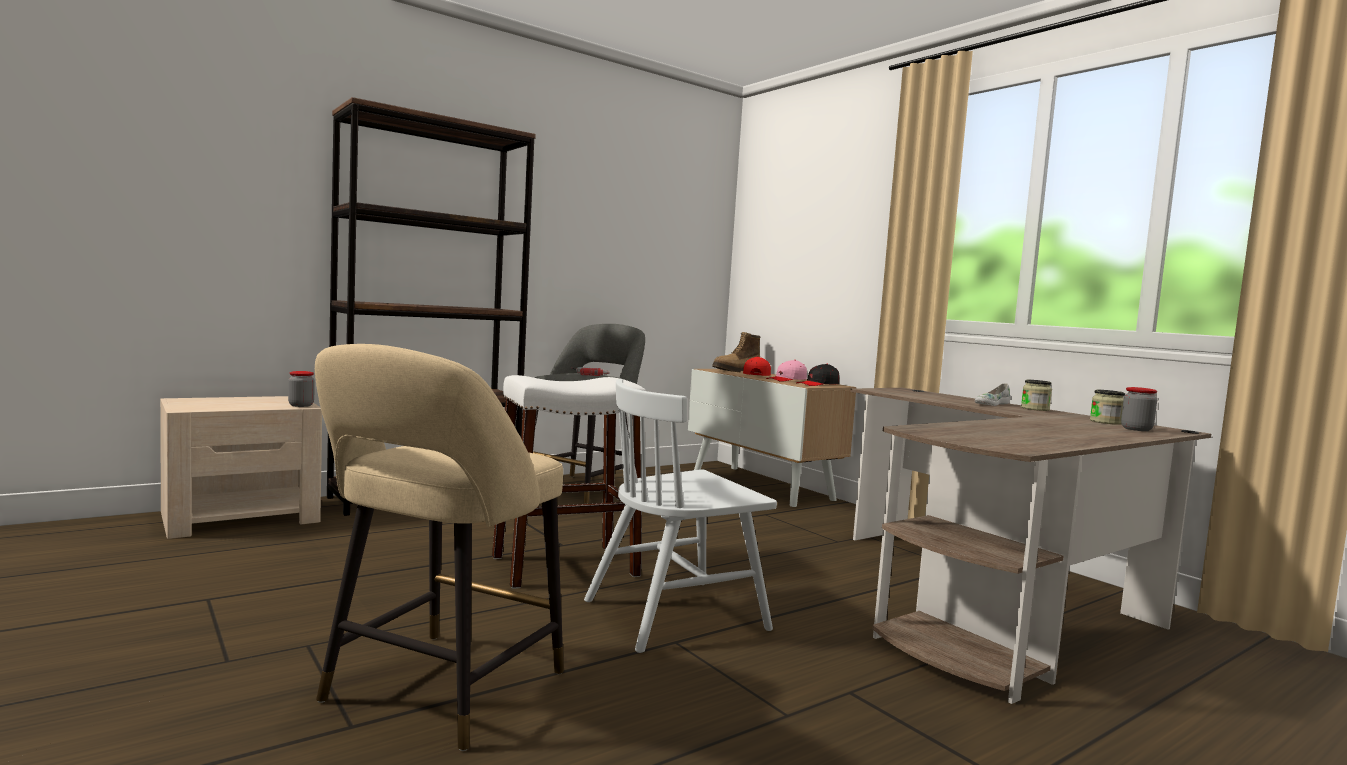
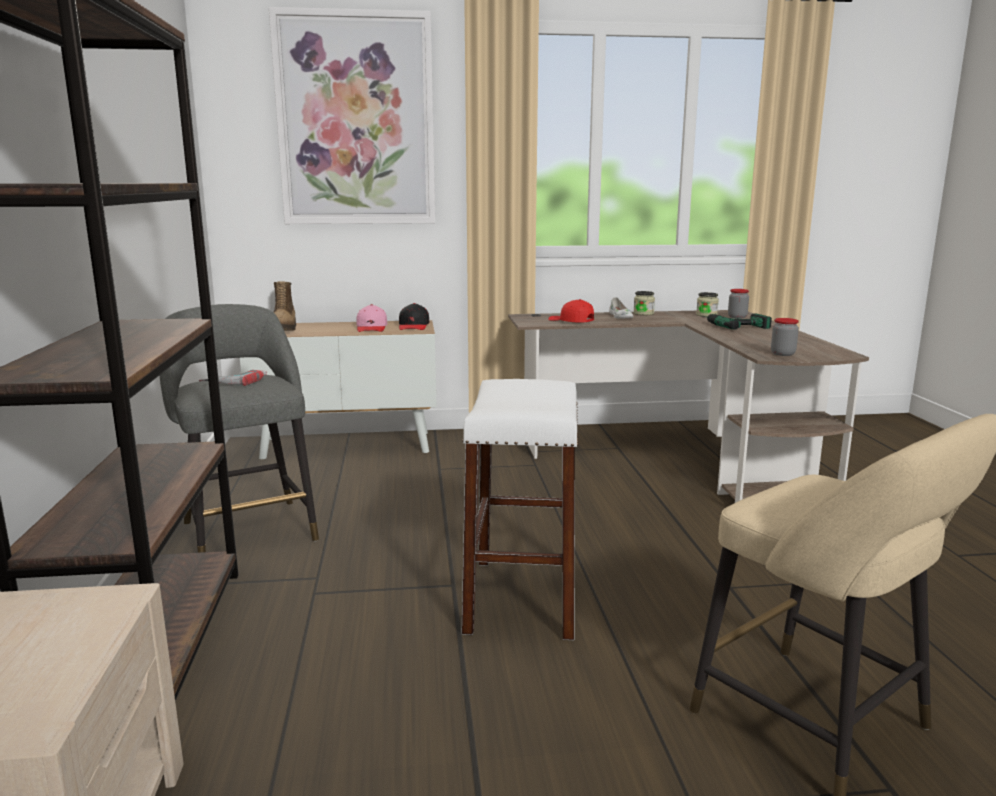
camera: 60 degrees left, 10 degrees up
jar [288,371,315,407] -> jar moved to [771,318,799,356]
white chair [584,379,777,653] -> none
red cap [743,356,771,376] -> red cap moved to [548,299,594,322]
none -> picture [269,7,435,224]
none -> power drill [703,313,772,330]

